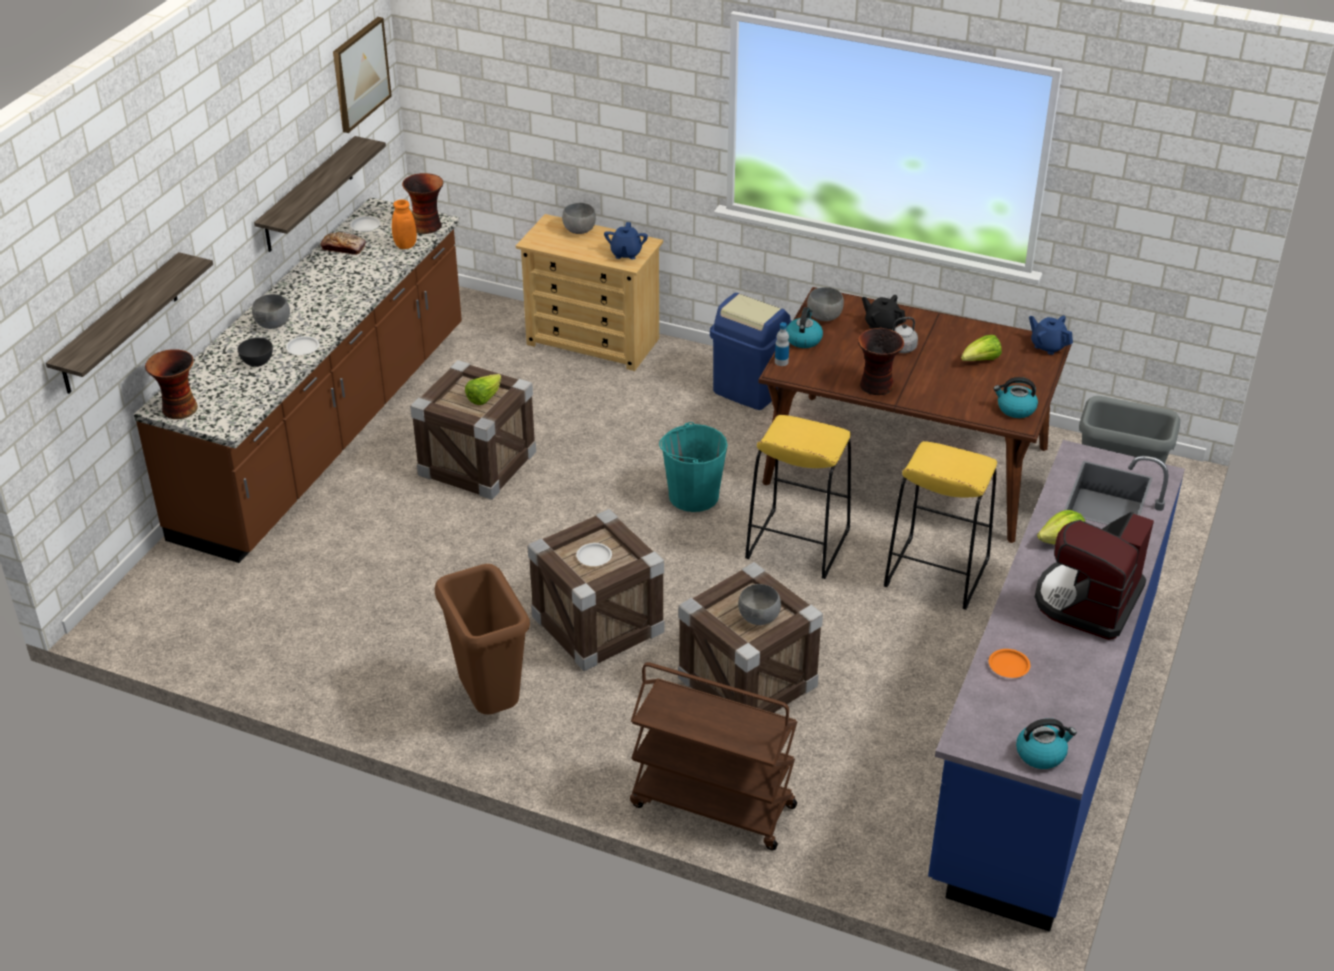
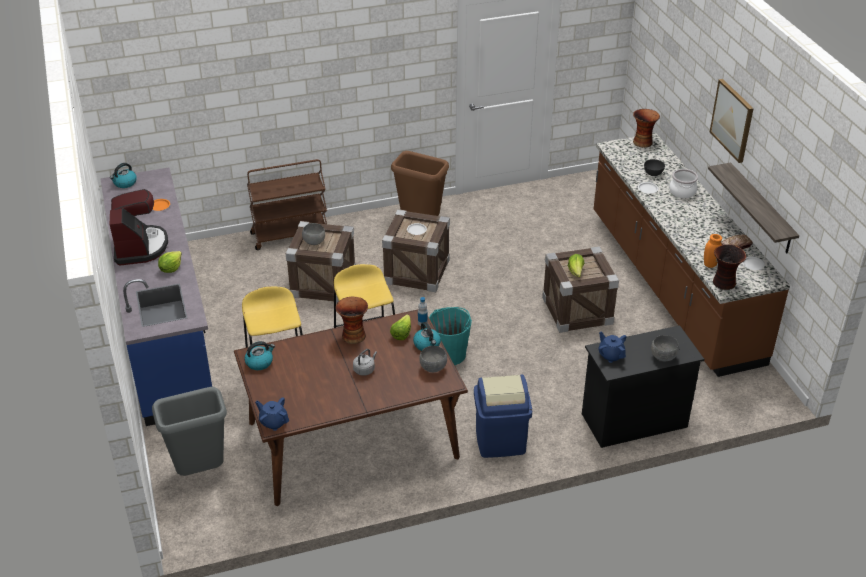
camera: 140 degrees right, 0 degrees up
shelf [46,252,213,394] -> none
grey bowl [252,294,290,329] -> cooking pot [669,169,698,198]
picture [333,17,392,133] -> picture moved to [710,79,754,163]
beige dresser [516,214,663,371] -> black dresser [582,325,704,448]
black teapot [862,295,906,330] -> none
lettuce [961,335,1002,361] -> lettuce moved to [390,314,411,340]
blue teapot [1029,316,1073,355] -> blue teapot turned 150 degrees counterclockwise [255,397,289,431]

